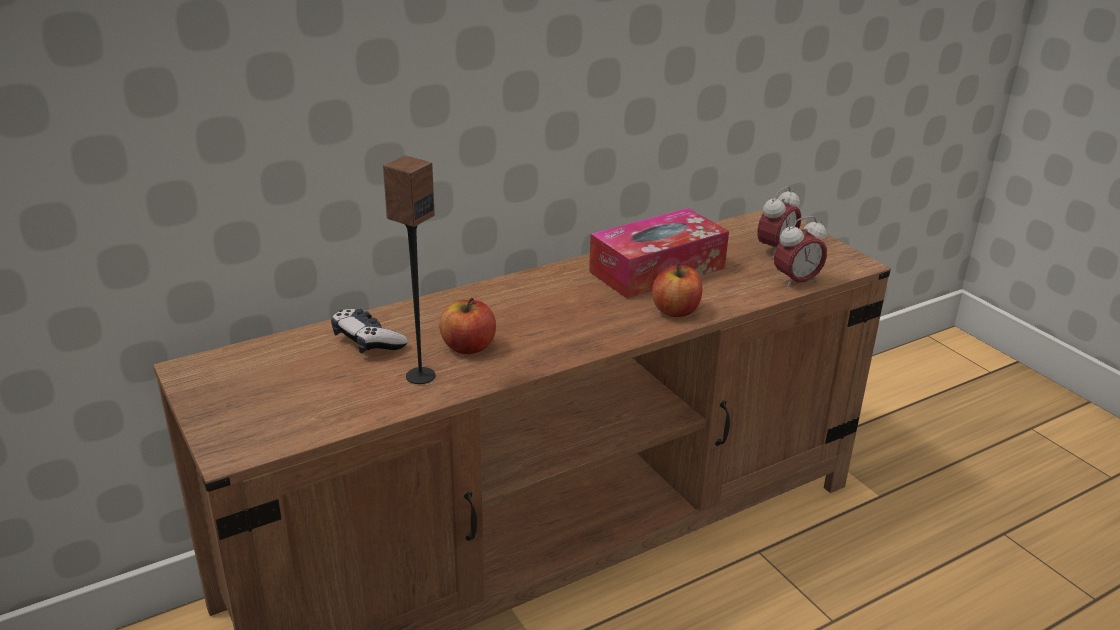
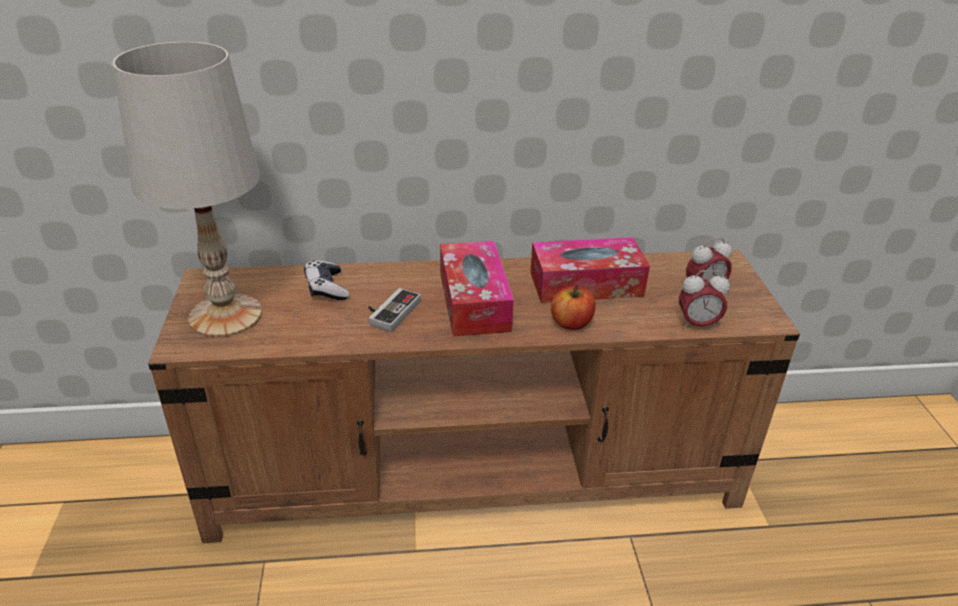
camera: 25 degrees right, 5 degrees up
speaker [383,156,435,384] -> none
apple [440,298,496,354] -> game controller [368,288,421,332]
none -> white table lamp [112,42,262,338]
none -> tissue box [440,241,514,336]

